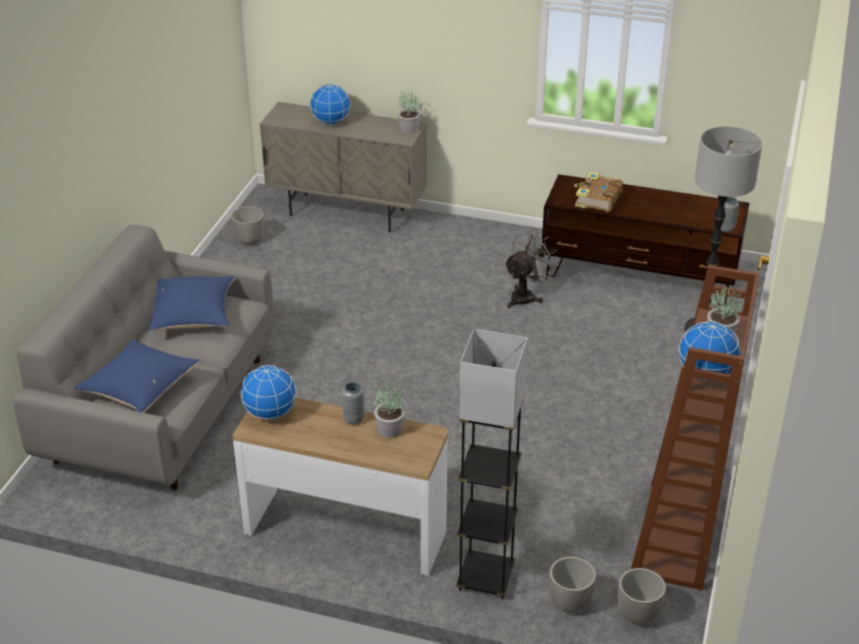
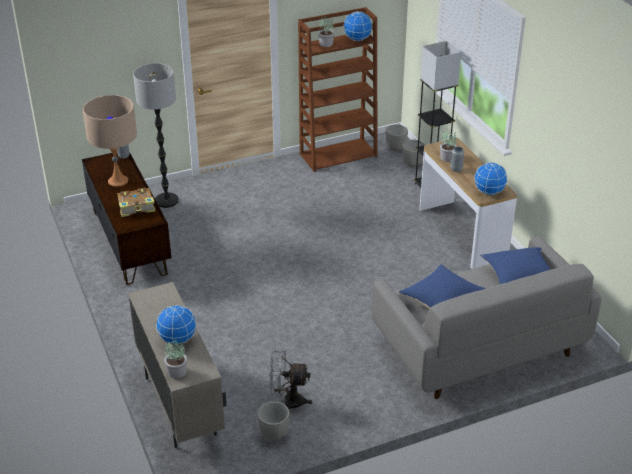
camera: 130 degrees left, 0 degrees up
potted plant [398,91,420,134] -> potted plant moved to [164,339,187,379]
grey fan [504,230,559,308] -> grey fan moved to [269,350,312,409]
none -> beige table lamp [83,95,137,187]

